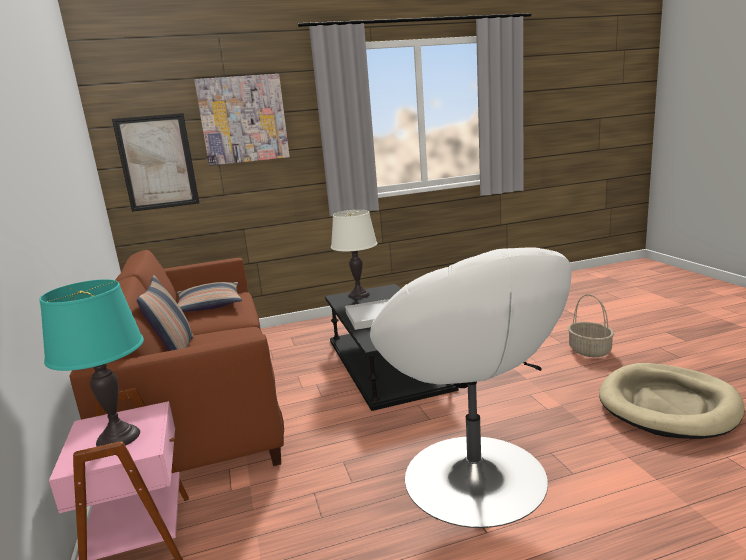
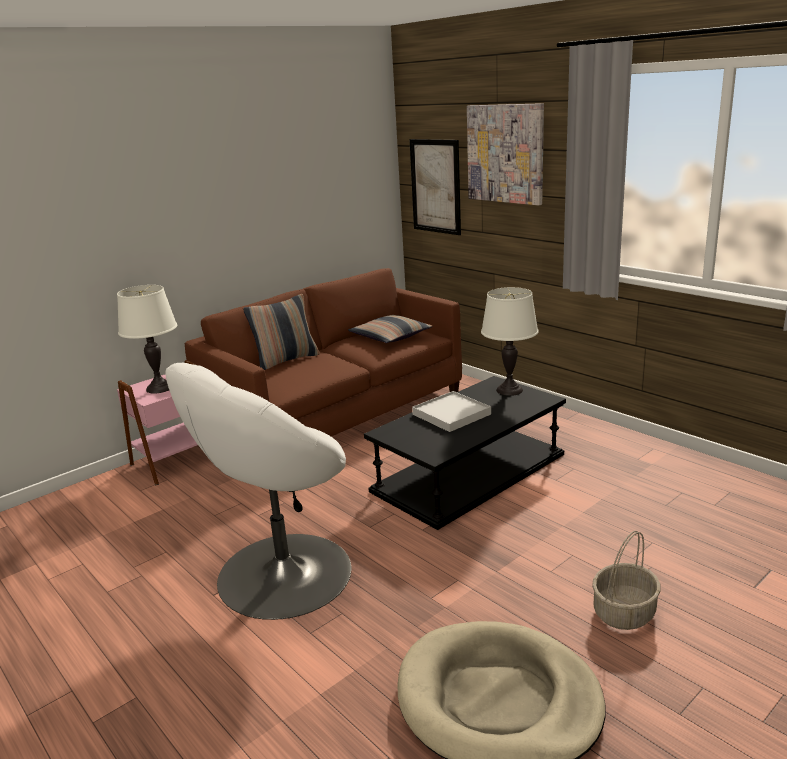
camera: 65 degrees right, 5 degrees up
turquoise table lamp [40,279,144,447] -> white table lamp [117,285,177,394]

